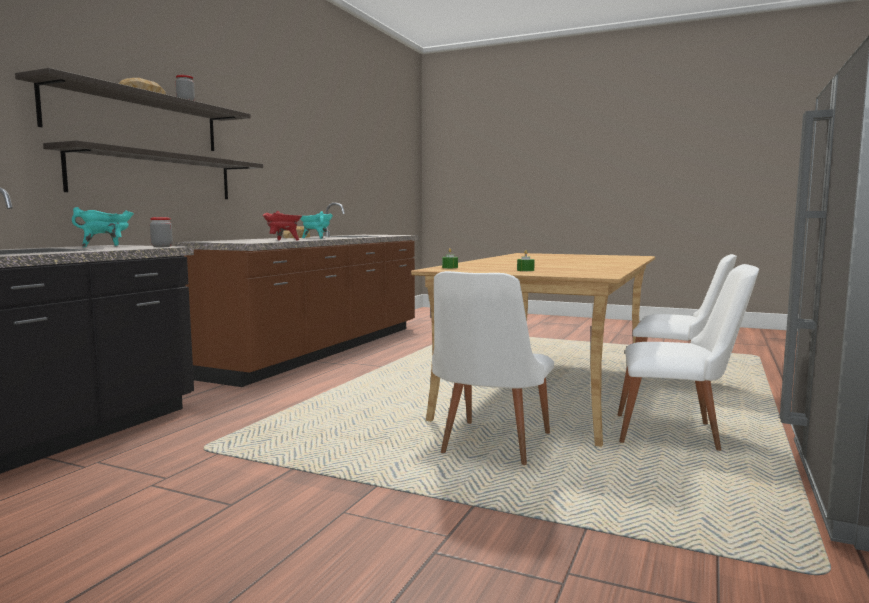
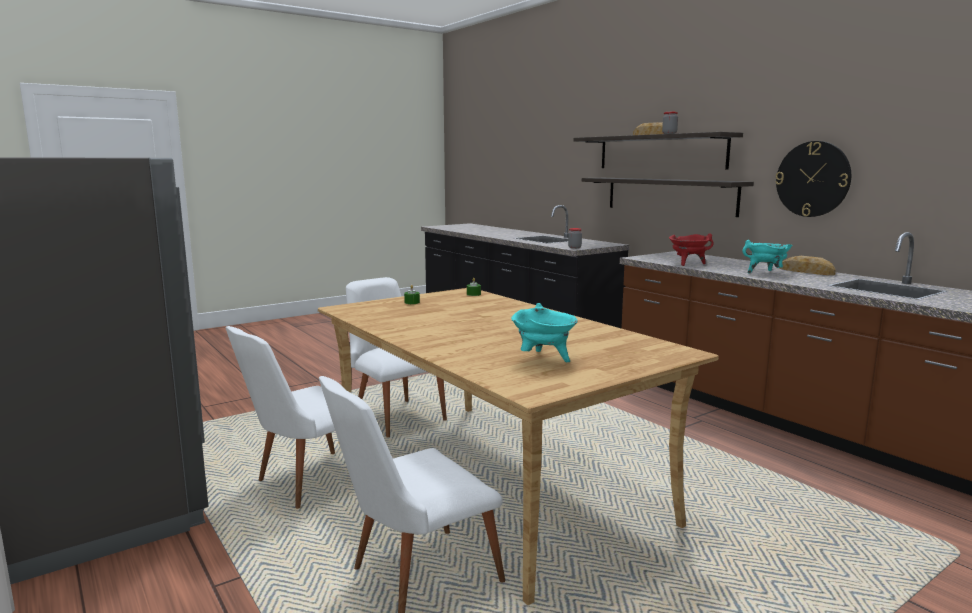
camera: 120 degrees right, 5 degrees up
turquoise cooking pot [72,207,134,247] -> turquoise cooking pot moved to [511,303,578,362]
none -> wall clock [775,141,851,217]

